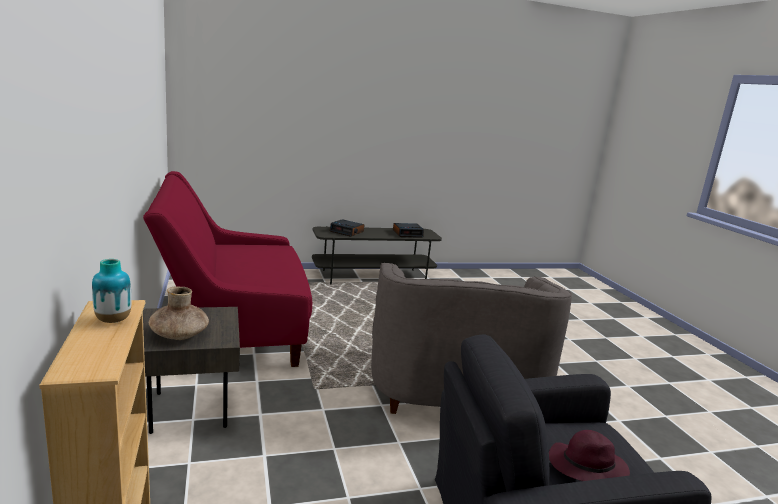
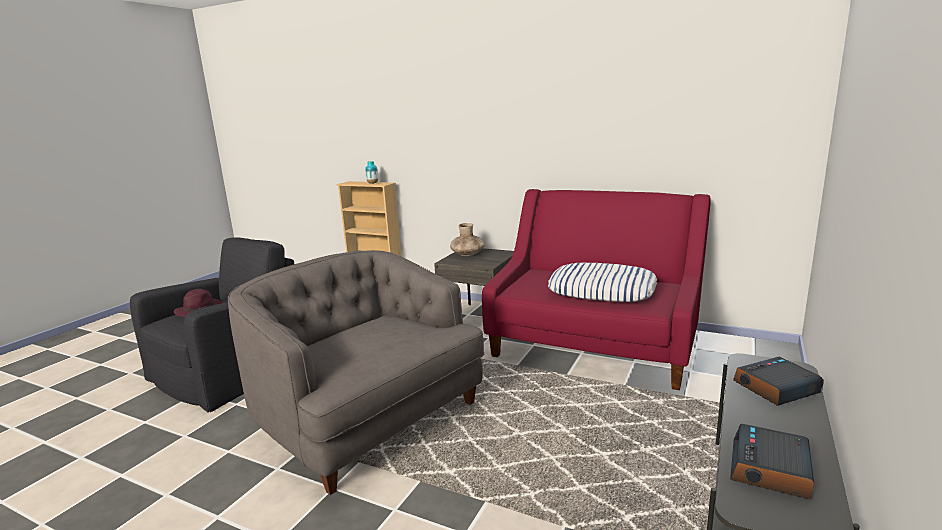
camera: 135 degrees right, 0 degrees up
none -> pillow [548,263,657,302]

